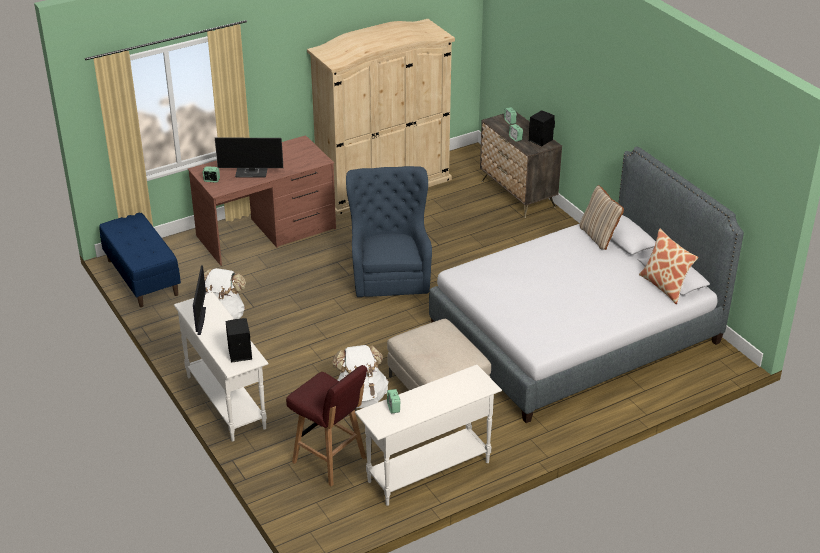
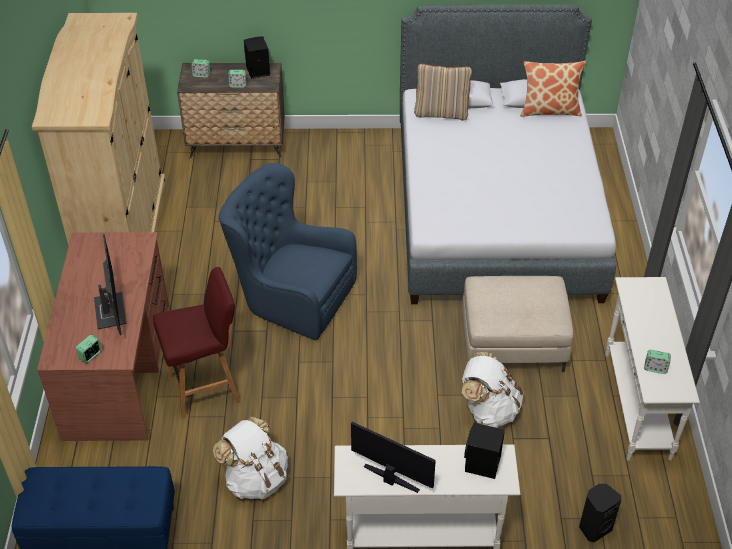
camera: 60 degrees left, 10 degrees up
monitor [215,137,283,178] -> monitor turned 45 degrees counterclockwise [94,234,126,336]
red stool [286,365,367,486] -> red stool moved to [153,267,240,419]
none -> black speaker [579,484,621,542]

